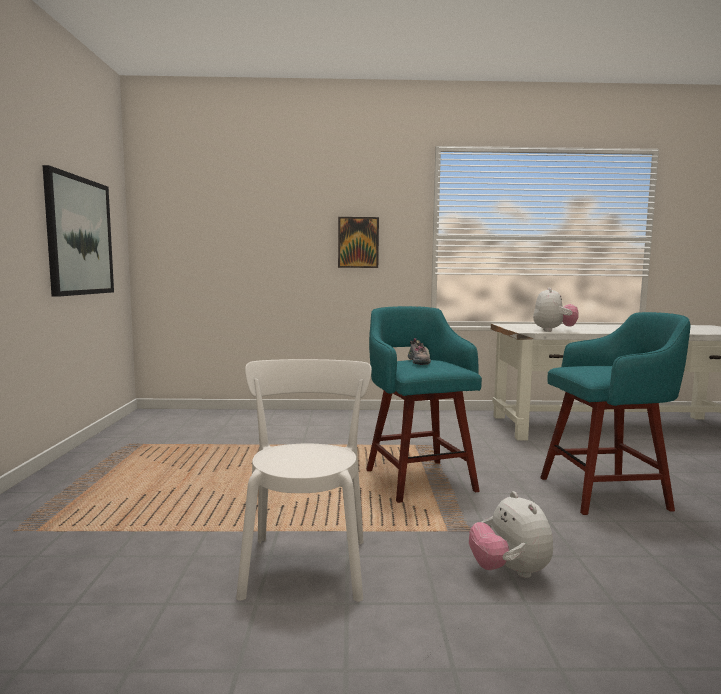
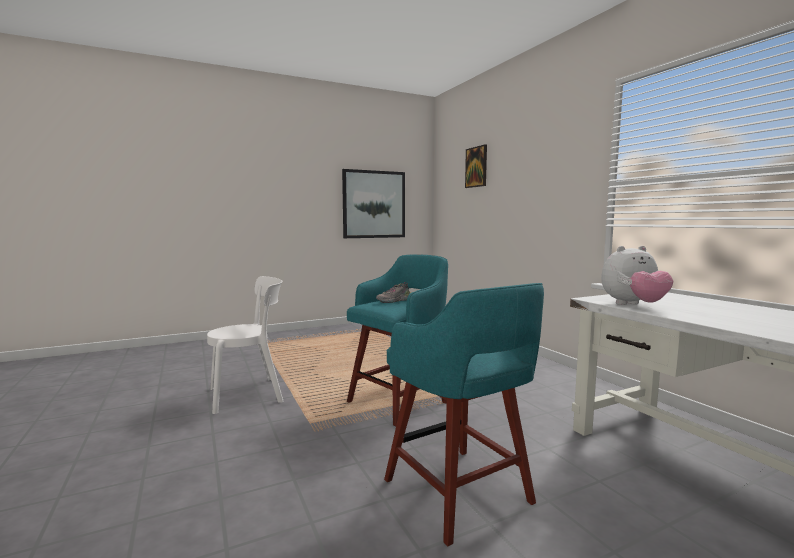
camera: 65 degrees right, 0 degrees up
picture [338,217,379,268] -> picture moved to [465,144,487,188]
plush toy [469,491,553,578] -> none

